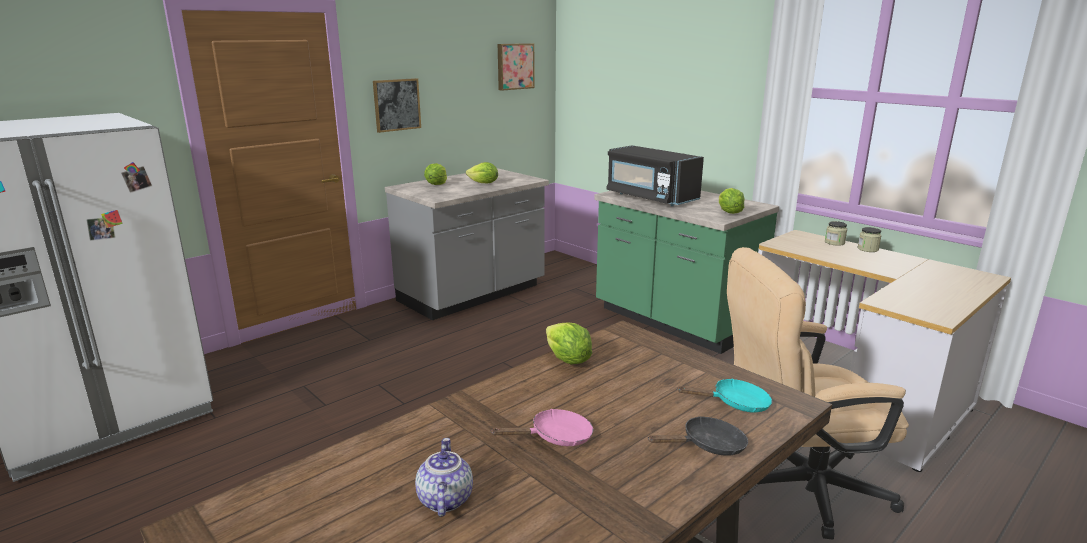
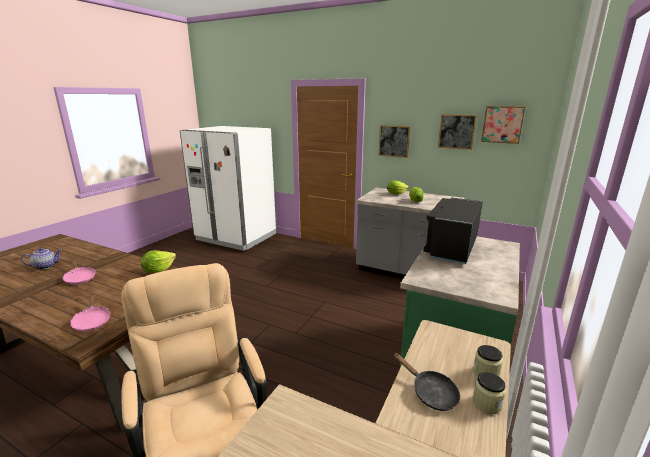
camera: 70 degrees right, 0 degrees up
black frying pan [648,416,748,455] -> black frying pan moved to [393,353,460,411]
turquoise frying pan [678,379,772,412] -> pink frying pan [69,293,111,332]
lettuce [719,188,745,214] -> none
none -> picture [438,114,477,150]

